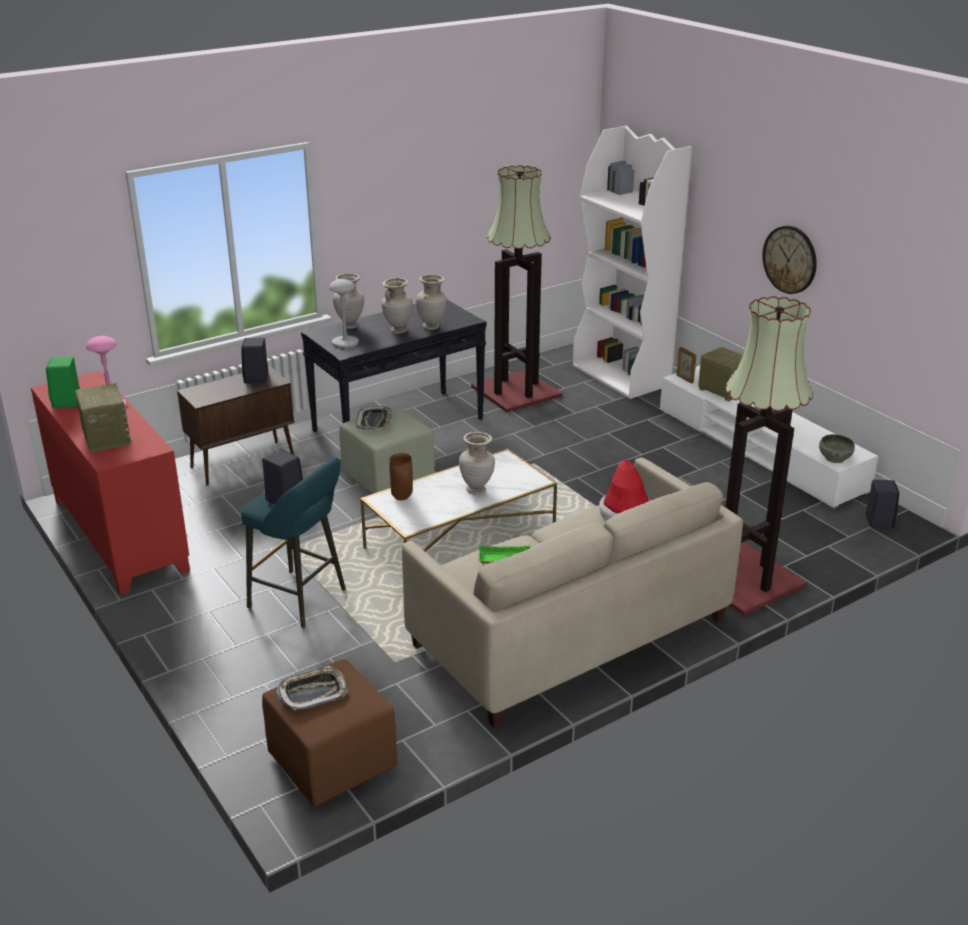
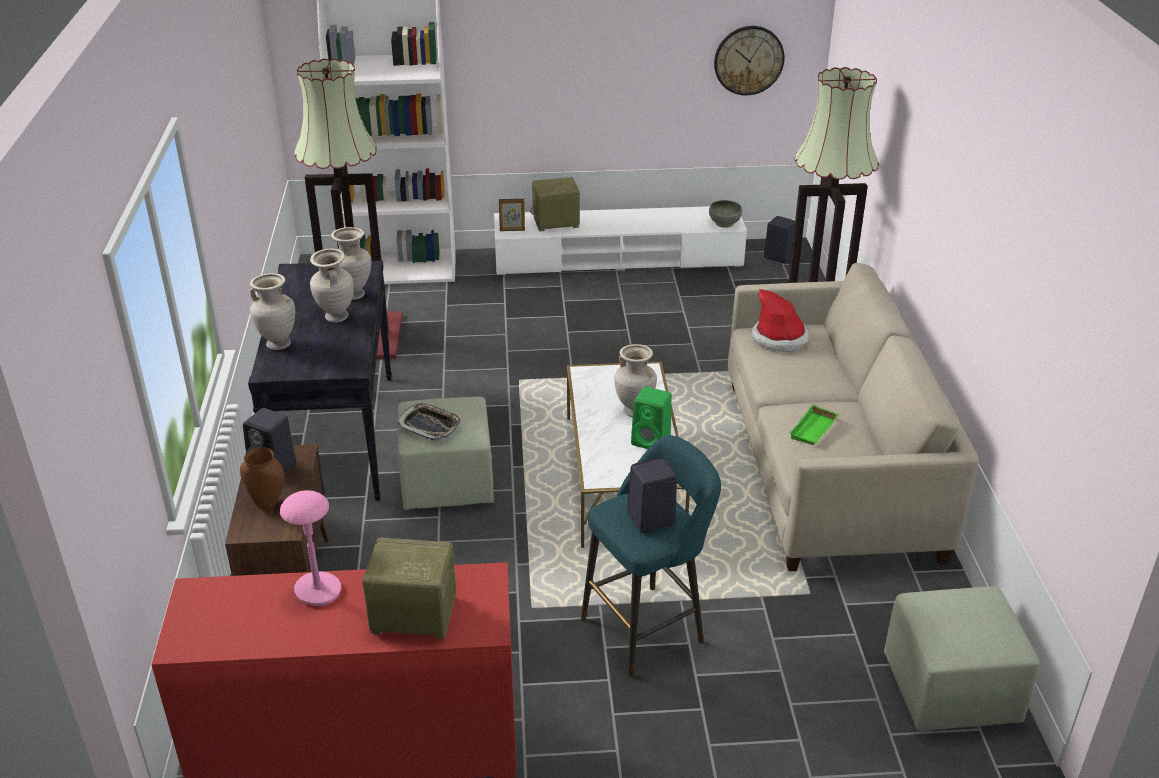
camera: 60 degrees left, 5 degrees up
green speaker [46,357,80,408] -> green speaker moved to [631,387,672,449]
brown ottoman [262,659,398,807] -> green ottoman [884,586,1040,732]
tray [276,666,348,711] -> none
grey table lamp [329,279,359,348] -> none
brown vase [389,453,413,500] -> brown vase moved to [240,447,285,511]
wall clock [762,226,817,294] -> wall clock moved to [714,26,785,95]

